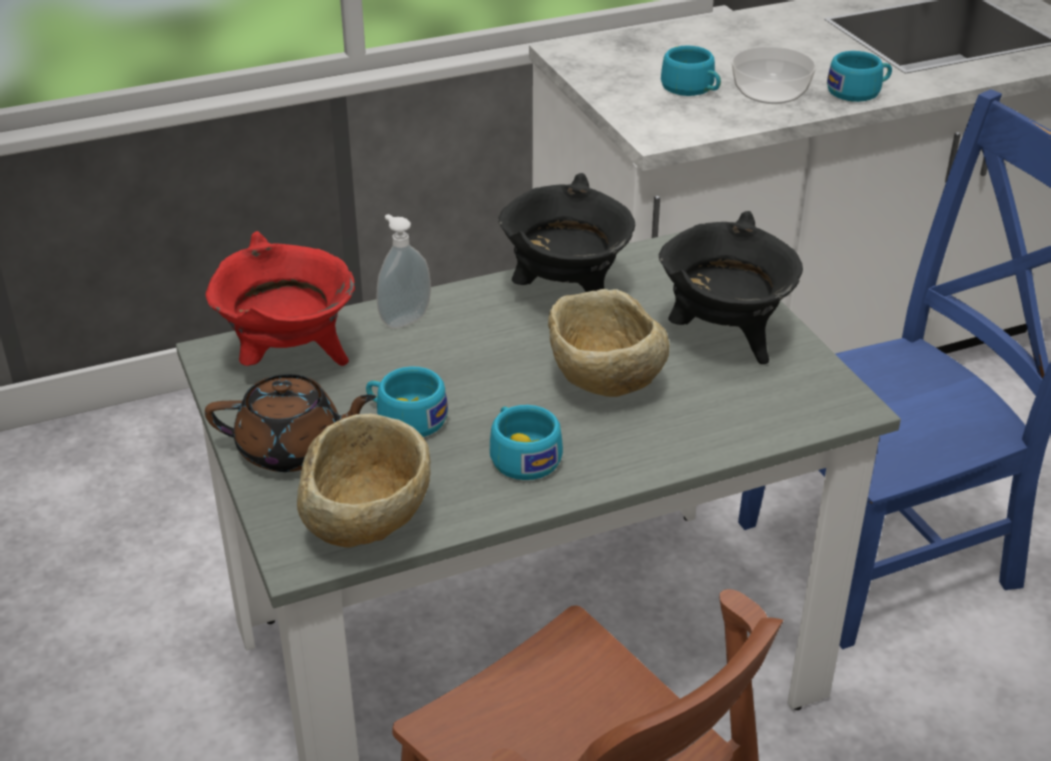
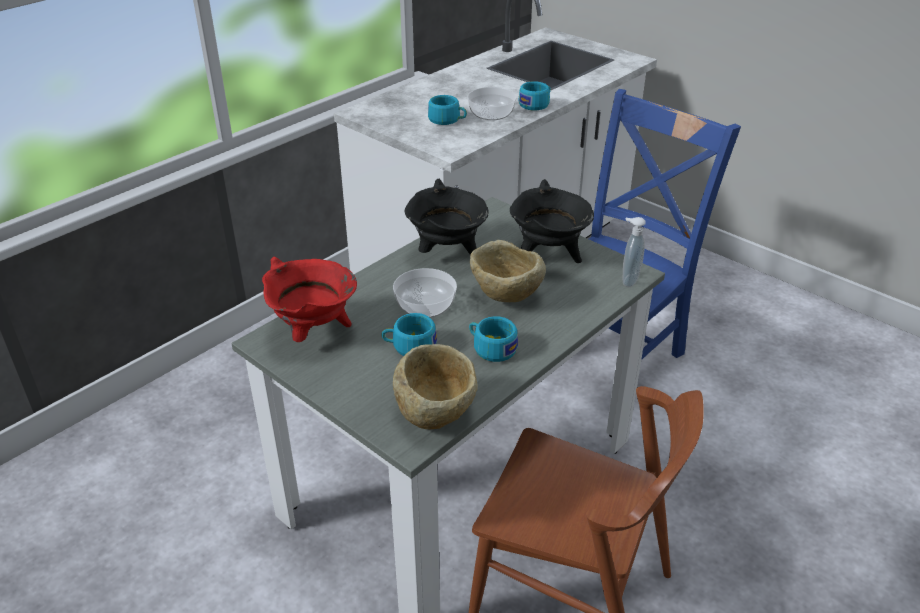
camera: 25 degrees left, 0 degrees up
brown teapot [205,374,376,472] -> none
soap dispenser [377,214,431,329] -> soap dispenser moved to [622,217,646,287]
none -> bowl [393,268,457,318]

